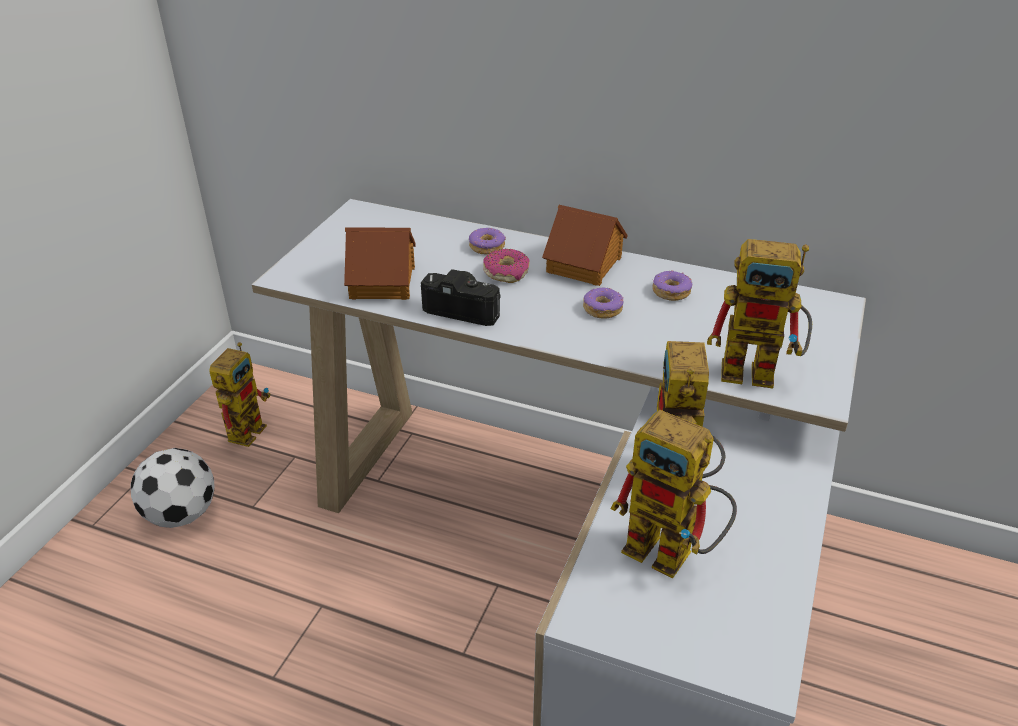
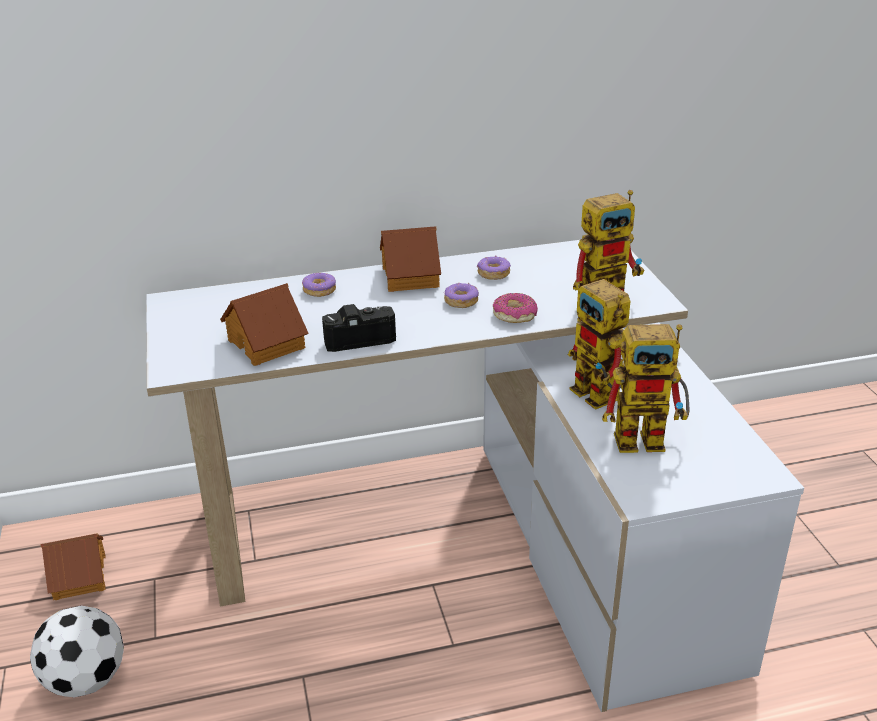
camera: 35 degrees left, 5 degrees down
toy robot [209,342,271,447] -> toy house [41,534,106,600]
donut [483,249,530,283] -> donut moved to [493,293,538,323]

